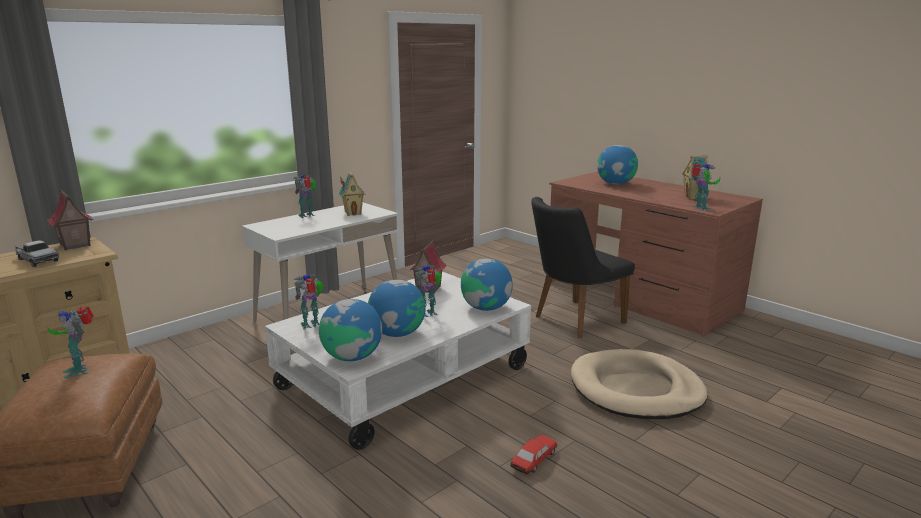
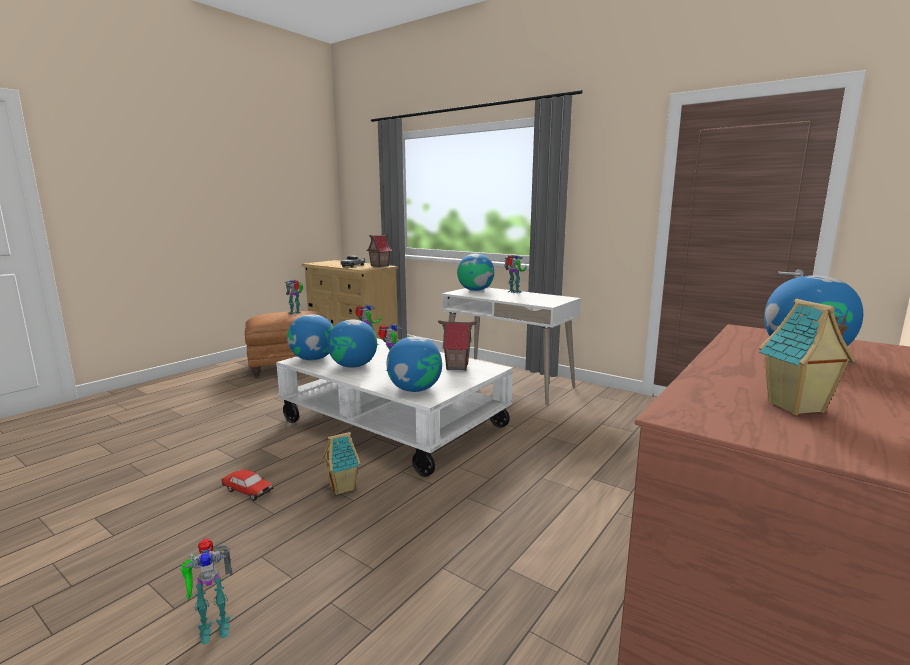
camera: 80 degrees right, 5 degrees down
toy house [339,171,366,216] -> toy house moved to [322,432,361,495]
black chair [531,197,635,338] -> none
beige dog bed [571,349,708,419] -> none
toy robot [692,163,720,210] -> toy robot moved to [180,538,232,644]
none -> globe [457,254,494,291]

